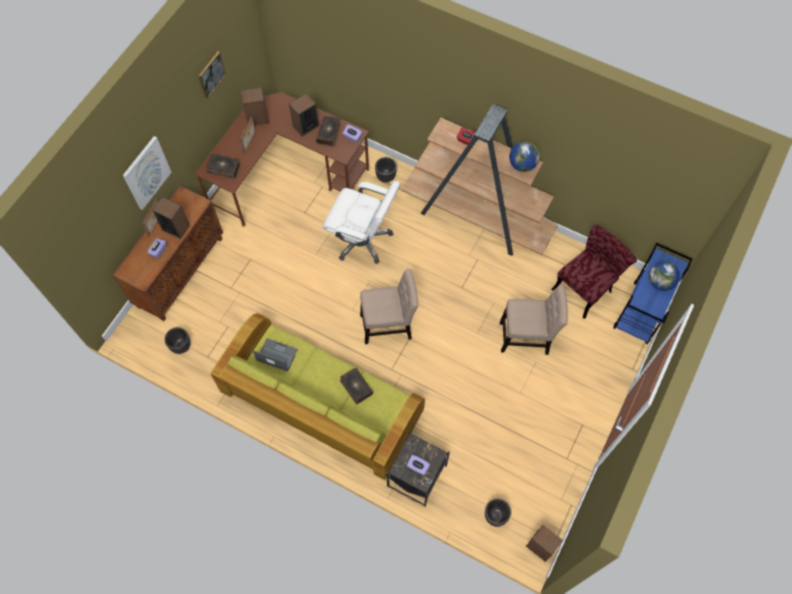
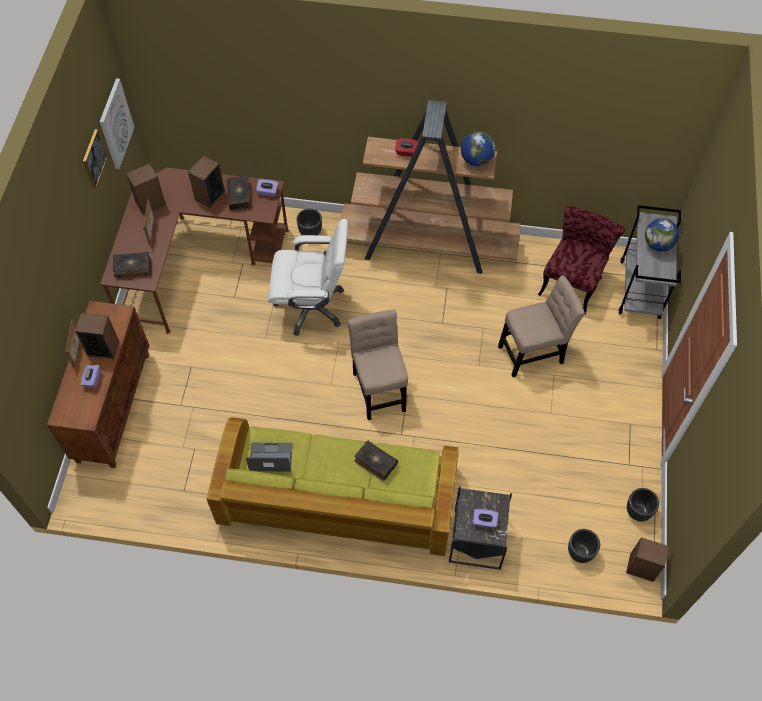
camera: 20 degrees left, 5 degrees down
picture [123,136,172,210] -> picture moved to [100,78,134,169]
black planter [165,327,191,354] -> black planter moved to [627,488,659,521]
beige chair [360,269,418,344] -> beige chair turned 75 degrees counterclockwise [348,310,408,420]
blue cart [613,243,693,344] -> grey cart [619,205,681,319]

